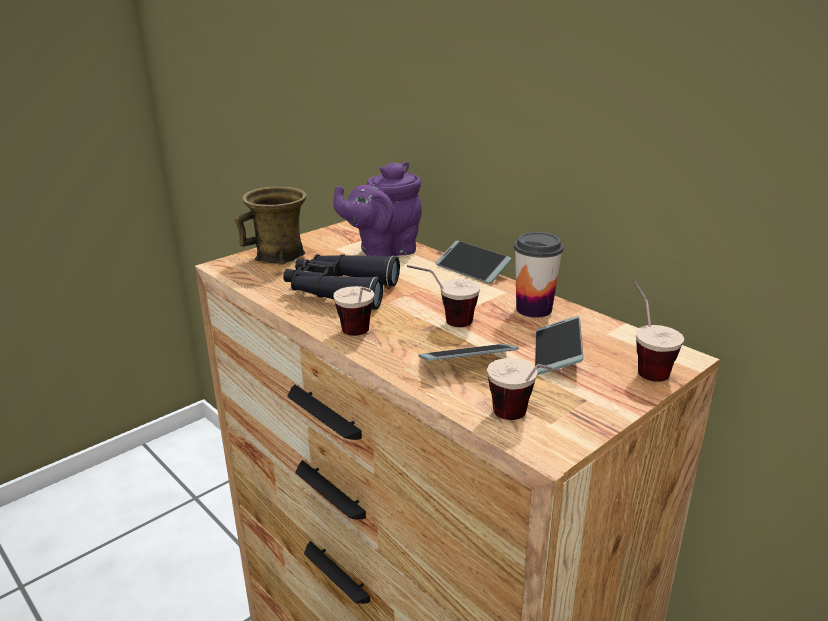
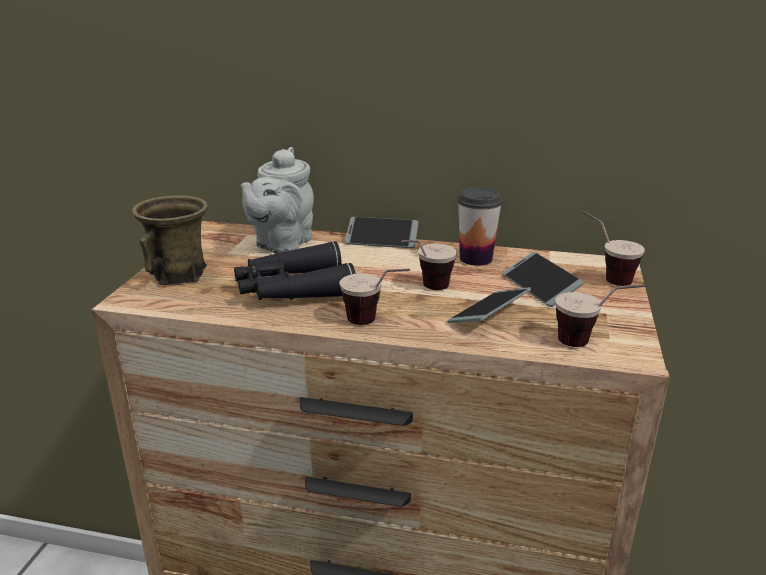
camera: 35 degrees left, 0 degrees up
purple teapot [333,161,422,256] -> grey teapot [241,147,314,254]

